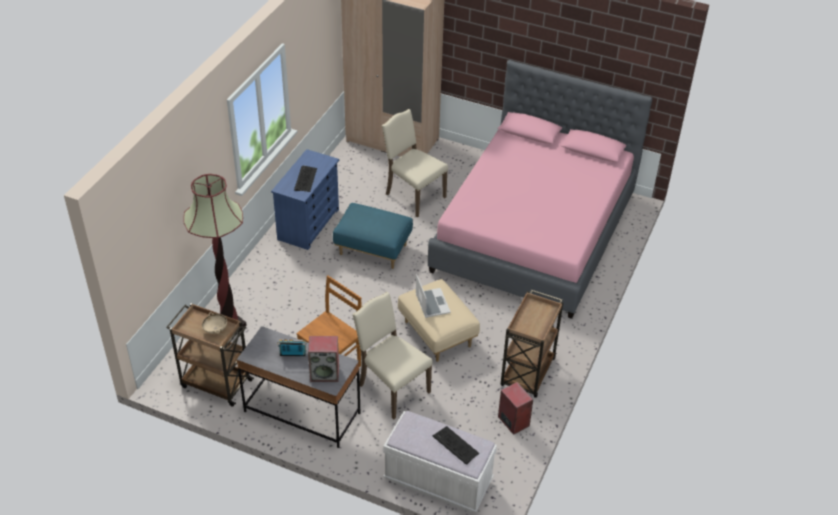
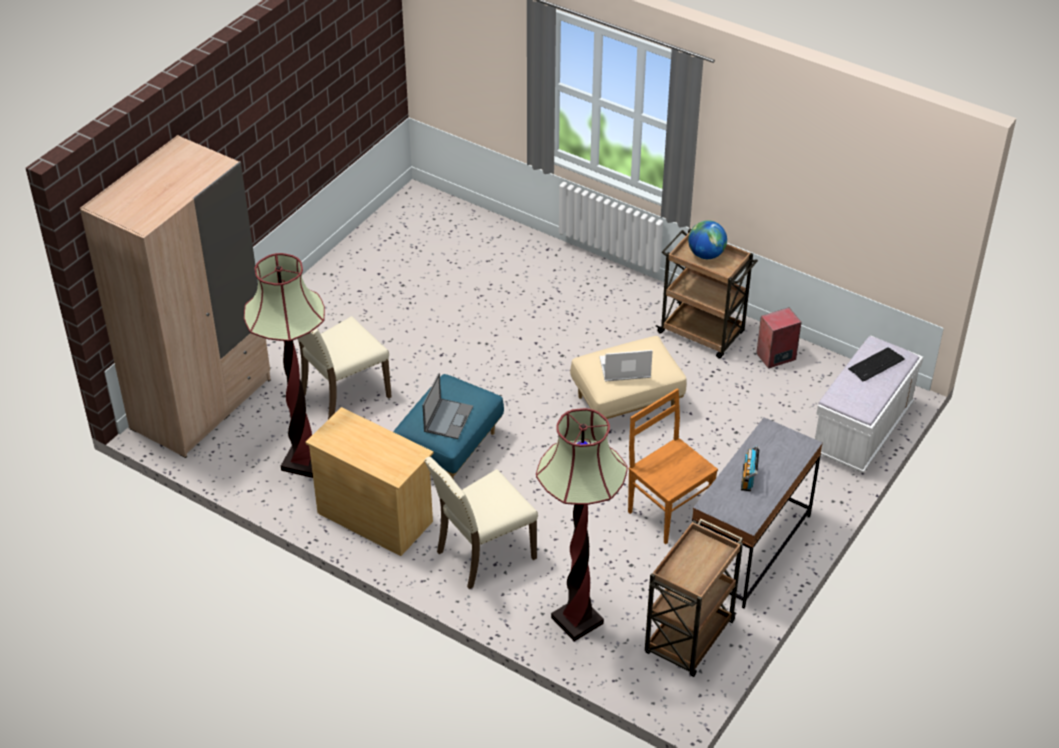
camera: 80 degrees left, 0 degrees up
beige bowl [202,312,227,334] -> none
blue dresser [271,149,339,250] -> beige dresser [305,407,434,556]
keyboard [294,166,317,192] -> none
speaker [308,336,339,382] -> none
beige chair [352,292,433,419] -> beige chair moved to [424,457,538,589]
pink bed [428,60,652,319] -> none
none -> floor lamp [244,253,325,478]
none -> laptop [422,373,473,439]
none -> globe [688,220,727,259]

